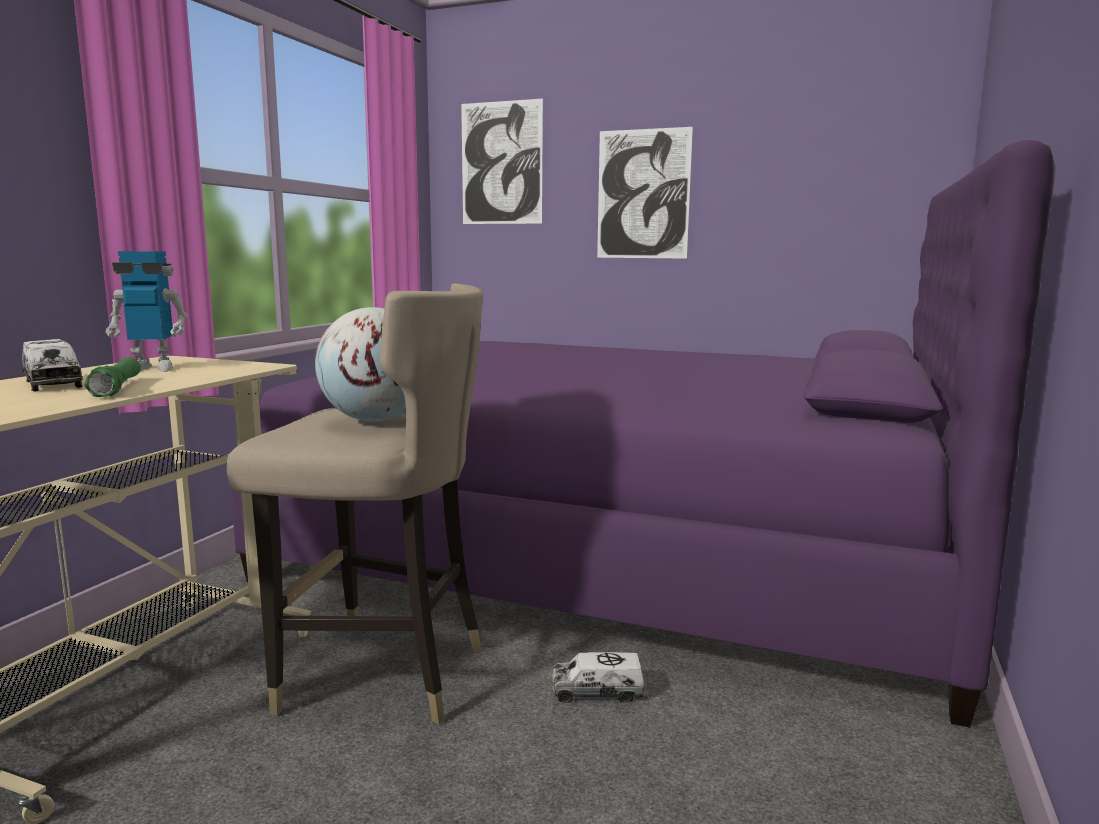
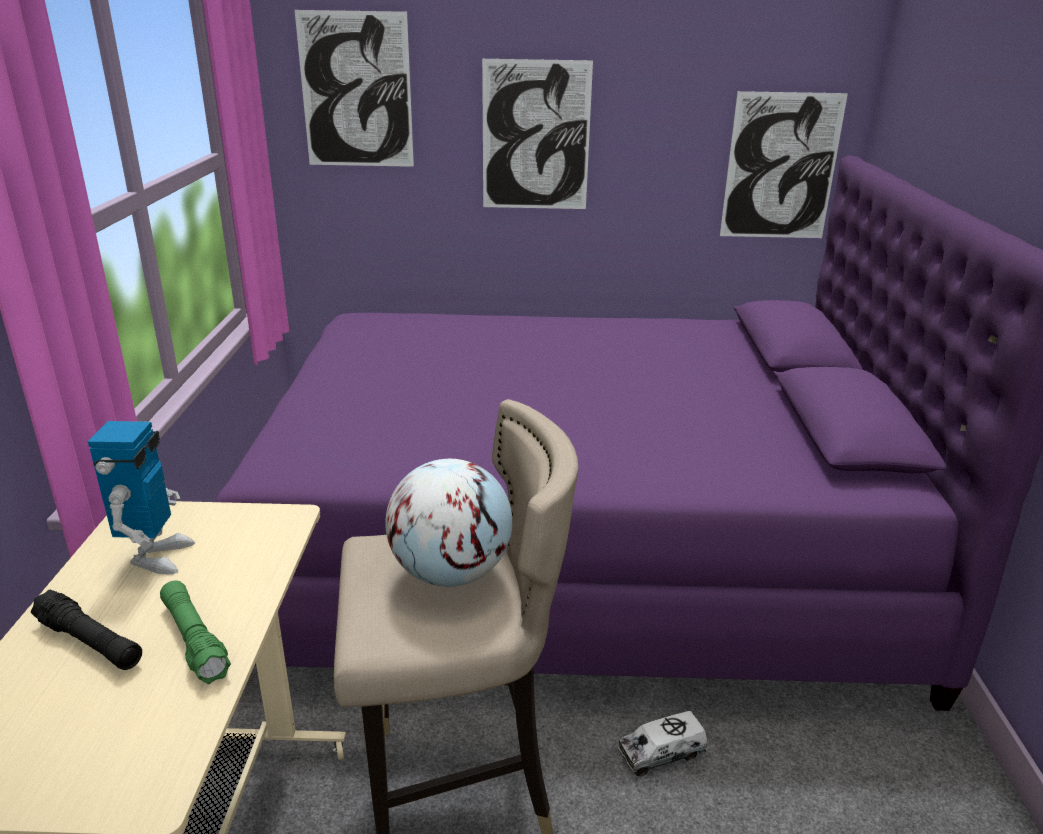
camera: 20 degrees left, 15 degrees up
toy truck [22,339,83,391] -> black flashlight [31,590,142,670]
toy robot [106,251,188,372] -> toy robot turned 60 degrees counterclockwise [88,421,195,574]
none -> picture [720,91,848,238]

